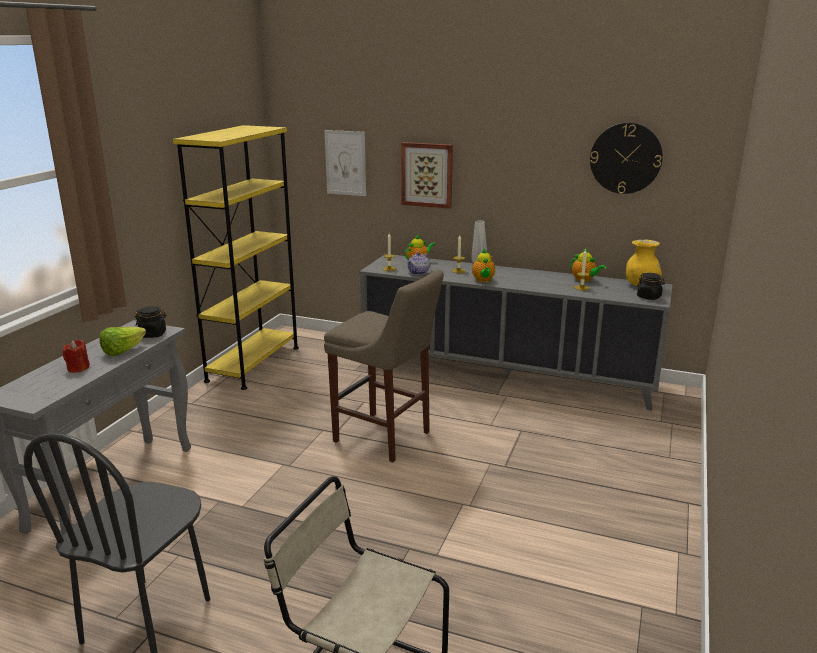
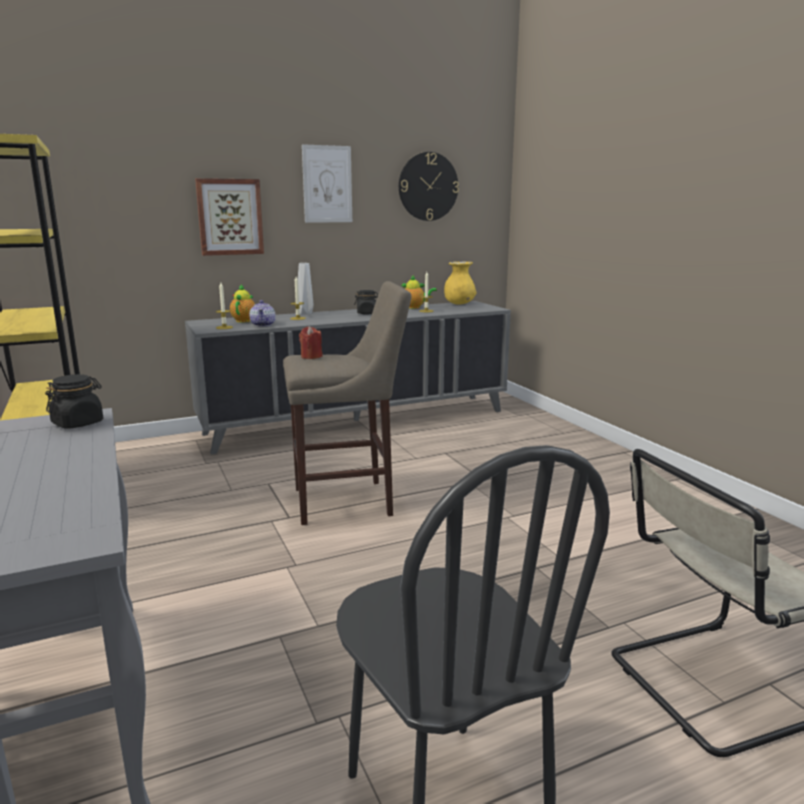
camera: 45 degrees left, 5 degrees down
red candle [63,340,90,373] -> red candle moved to [299,326,323,359]
lettuce [99,327,146,356] -> none
picture [324,130,366,196] -> picture moved to [302,144,352,223]
teapot [472,248,495,282] -> none
black jar [637,273,665,300] -> black jar moved to [354,290,378,315]

